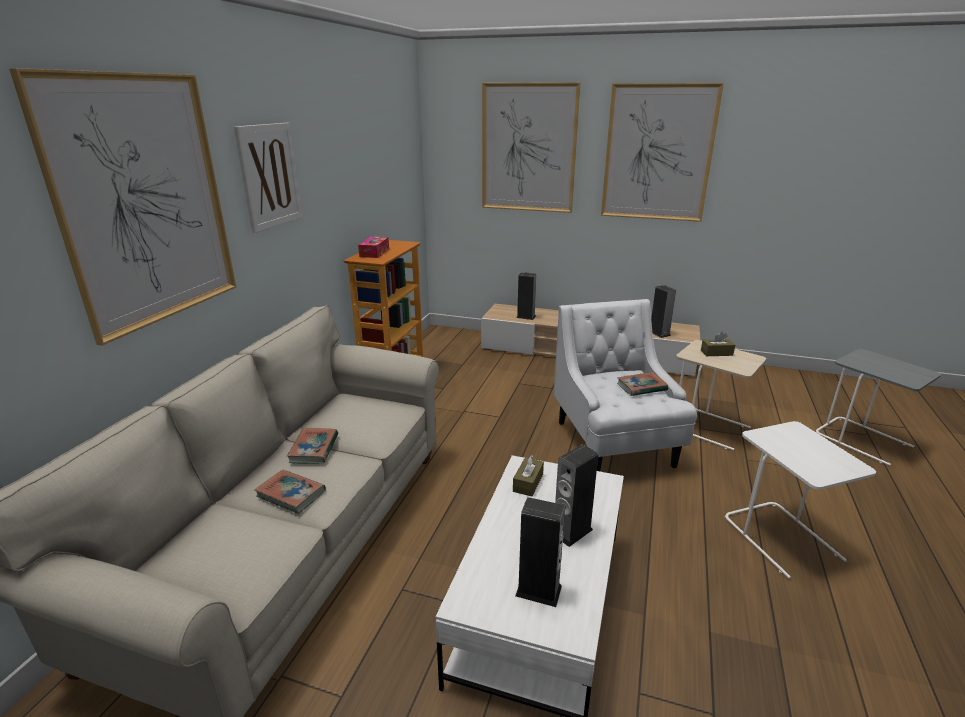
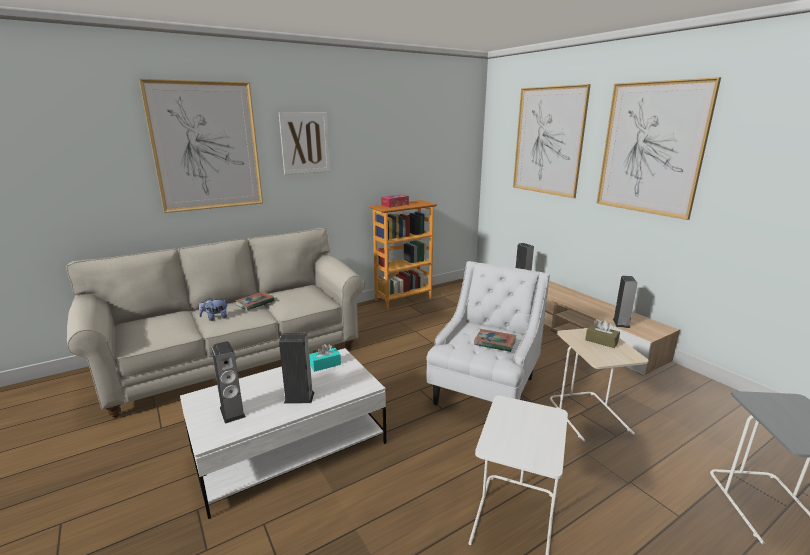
camera: 40 degrees right, 5 degrees down
book [254,470,326,514] -> plush toy [199,298,227,321]
brown tissue box [513,455,544,497] -> turquoise tissue box [309,344,341,372]

